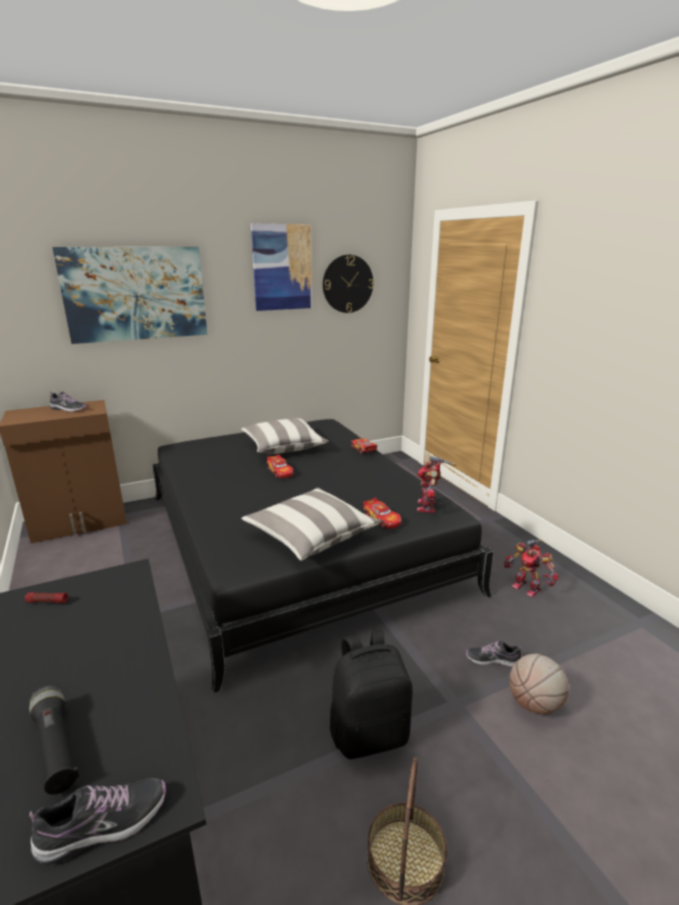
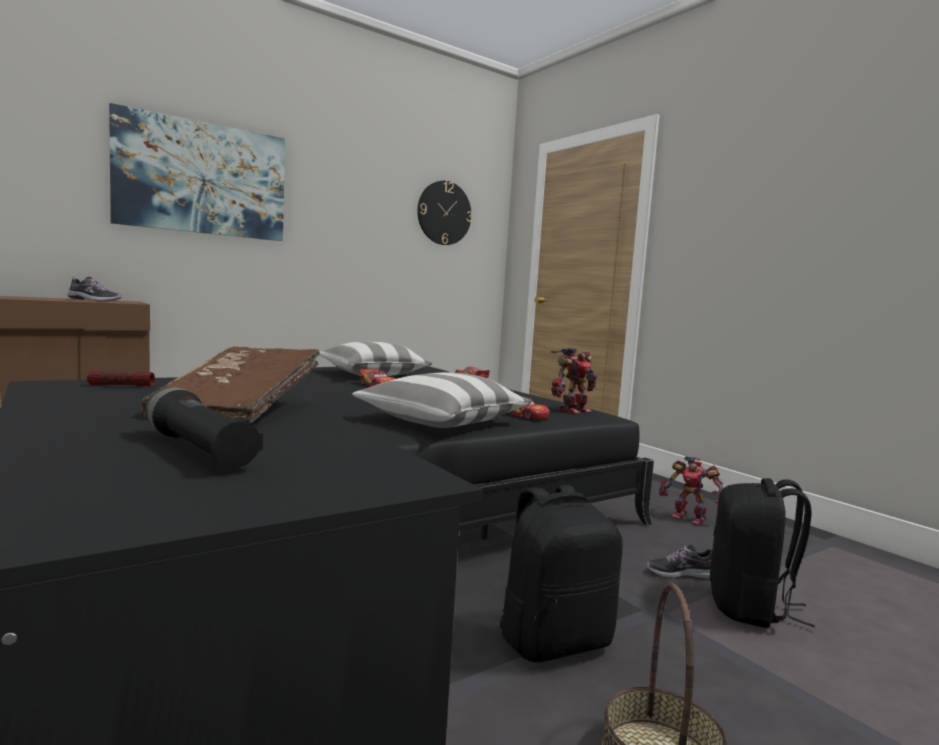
camera: 10 degrees left, 15 degrees down
shoe [30,778,166,865] -> none
picture [251,224,312,311] -> none
toy robot [417,456,457,513] -> toy robot turned 135 degrees counterclockwise [551,347,598,414]
basketball [509,654,569,715] -> black backpack [710,478,815,628]
none -> brown book [141,347,320,423]

